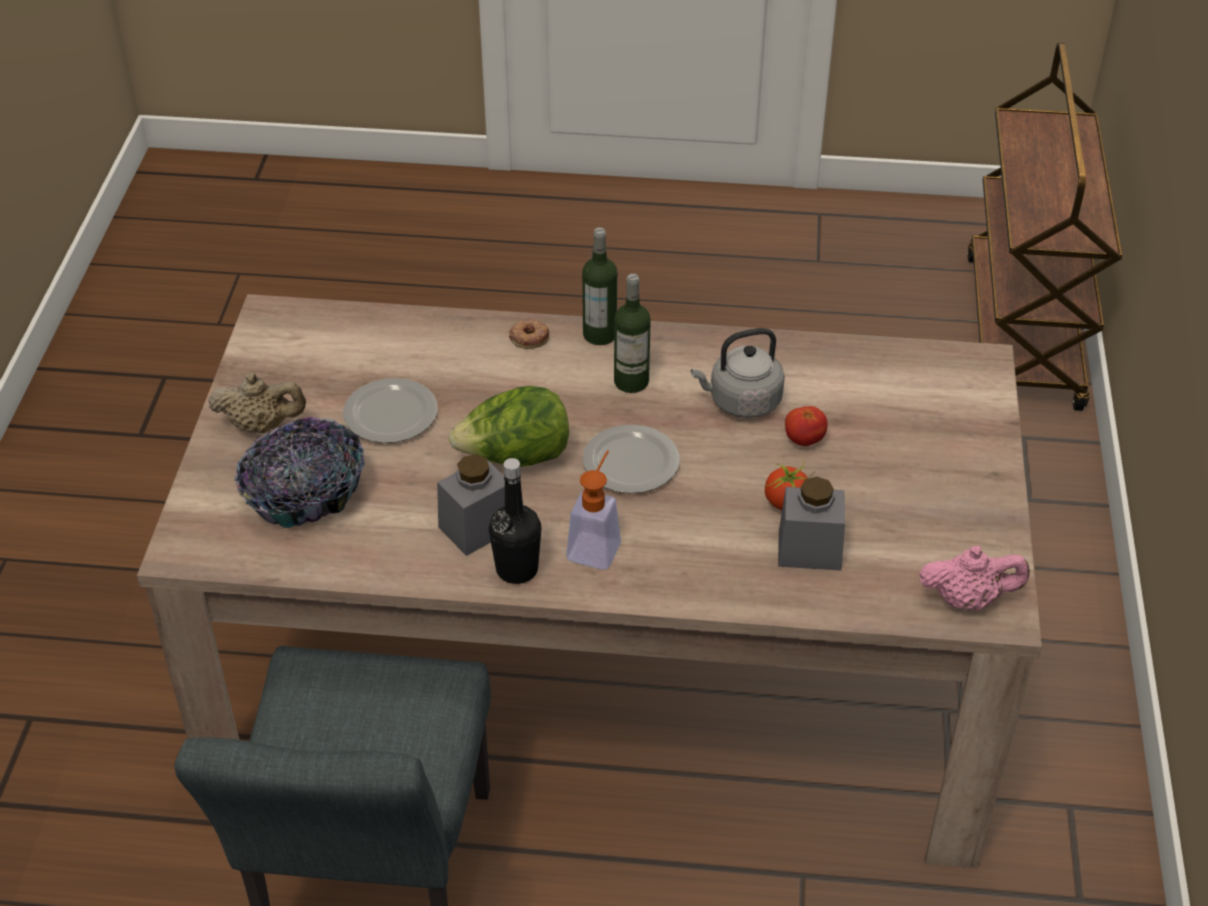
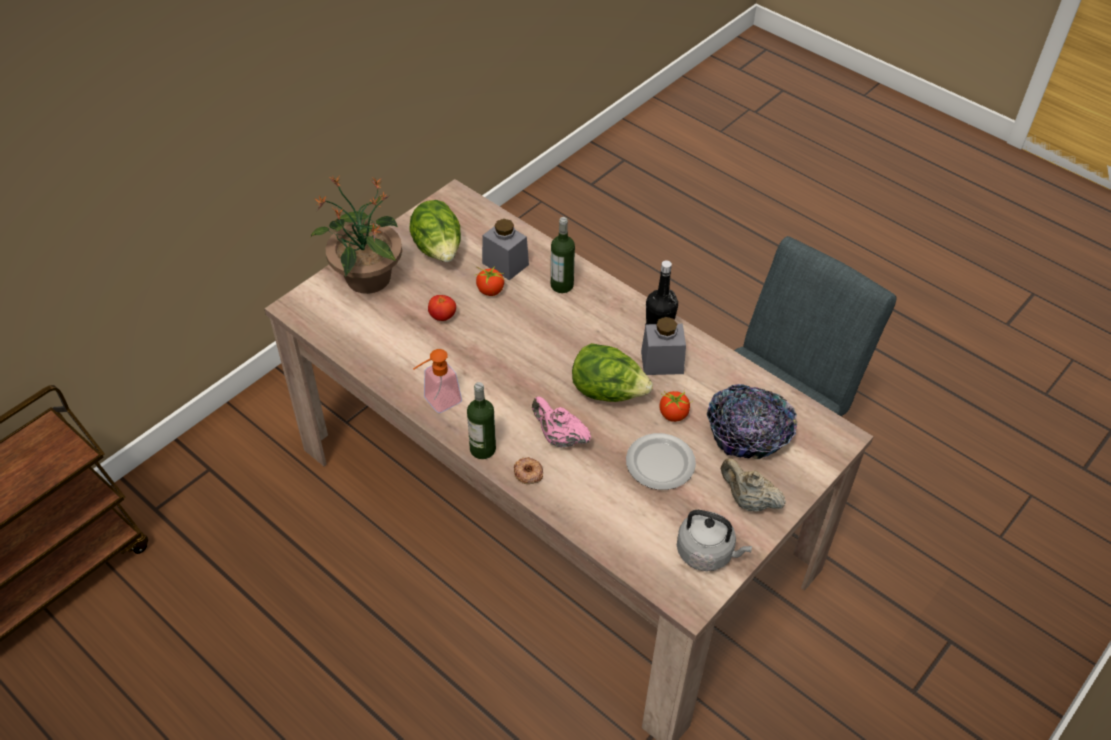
camera: 145 degrees left, 5 degrees up
soap dispenser [566,450,621,570] -> soap dispenser moved to [413,349,462,413]
plate [583,425,680,493] -> none
bottle [614,274,651,393] -> bottle moved to [551,217,575,293]
grey kettle [691,328,785,418] -> grey kettle moved to [677,510,752,571]
pink teapot [919,546,1030,611] -> pink teapot moved to [532,397,591,448]
none -> potted plant [311,175,402,294]
none -> lettuce [409,200,461,262]
none -> tomato [660,391,693,422]

